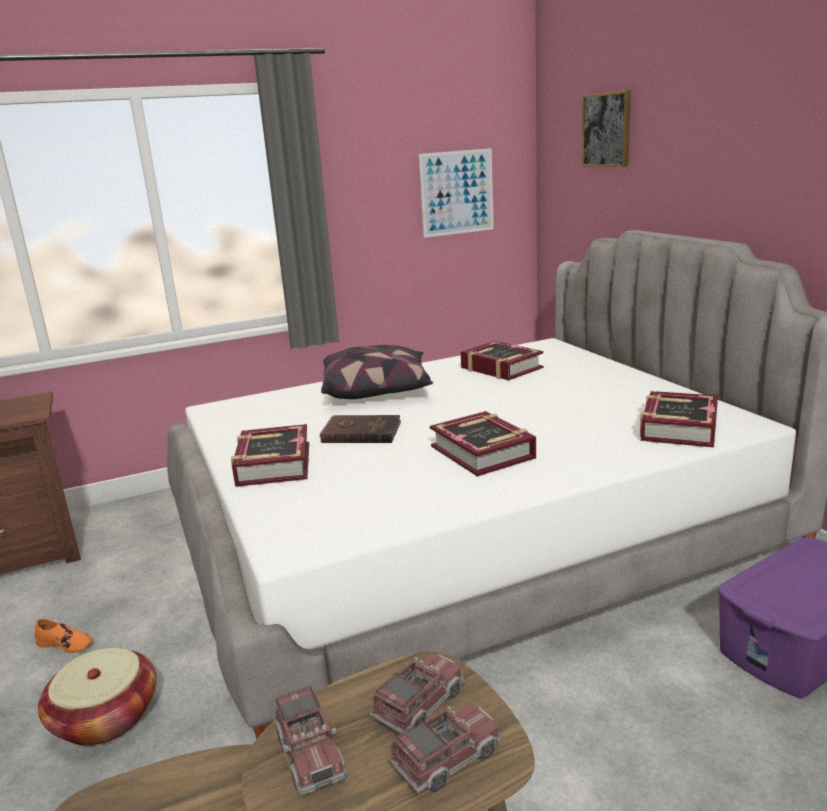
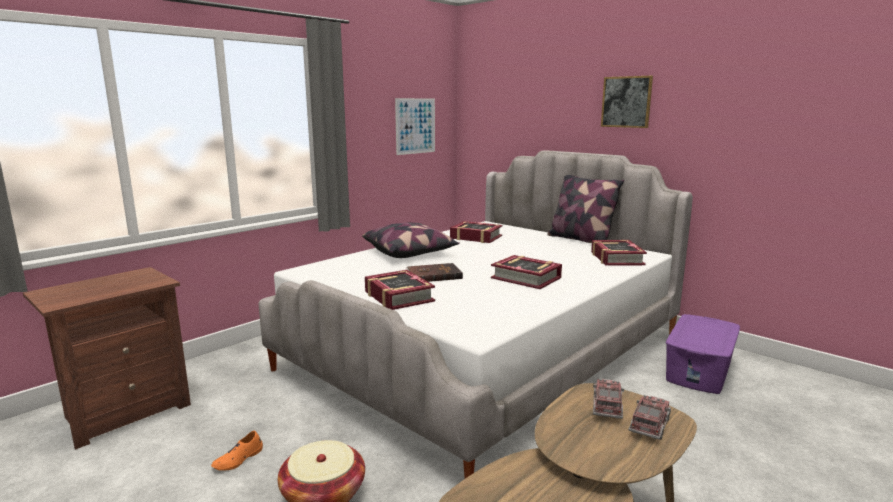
camera: 25 degrees left, 5 degrees down
orange shoe [35,619,93,653] -> orange shoe turned 135 degrees clockwise [211,430,263,471]
toy truck [273,686,347,795] -> none
picture [582,90,631,167] -> picture moved to [601,76,653,128]
none -> pillow [547,175,624,243]

